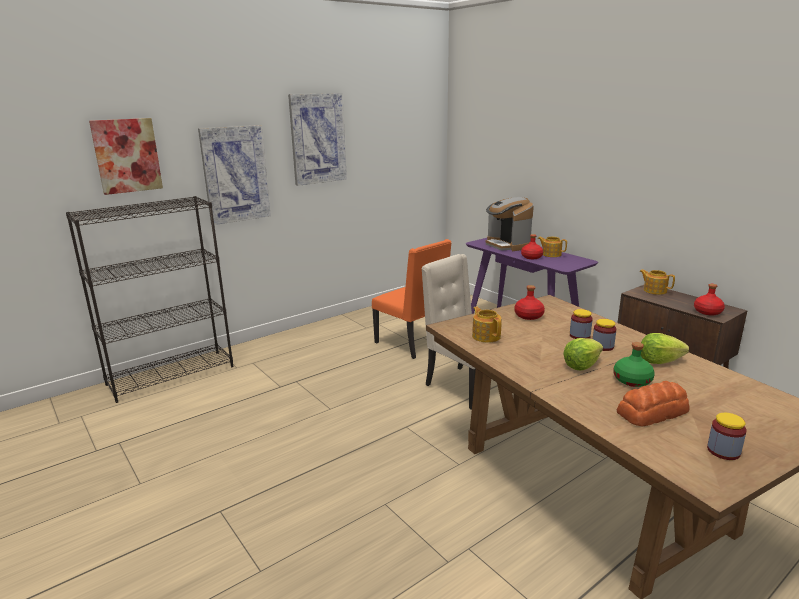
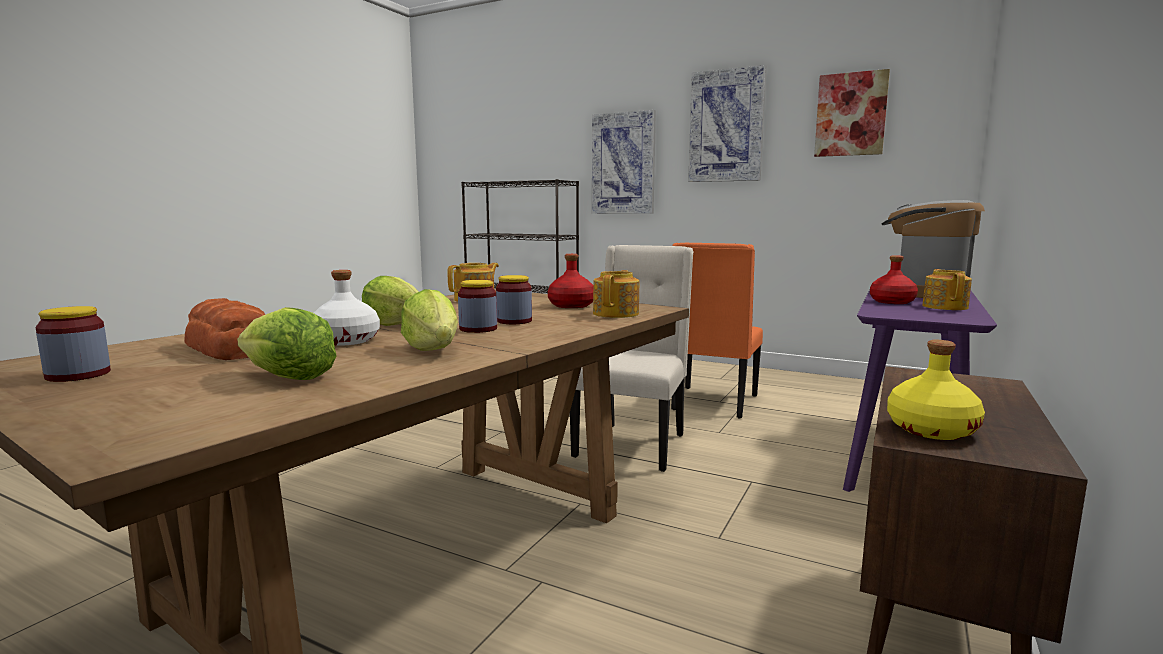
camera: 65 degrees right, 10 degrees down
picture [89,118,163,195] -> picture moved to [814,69,890,157]
green bottle [613,342,655,387] -> white bottle [314,270,380,346]
teapot [639,269,675,295] -> teapot moved to [593,270,639,318]
red bottle [694,284,725,315] -> yellow bottle [887,340,985,440]
none -> lettuce [237,307,337,380]

